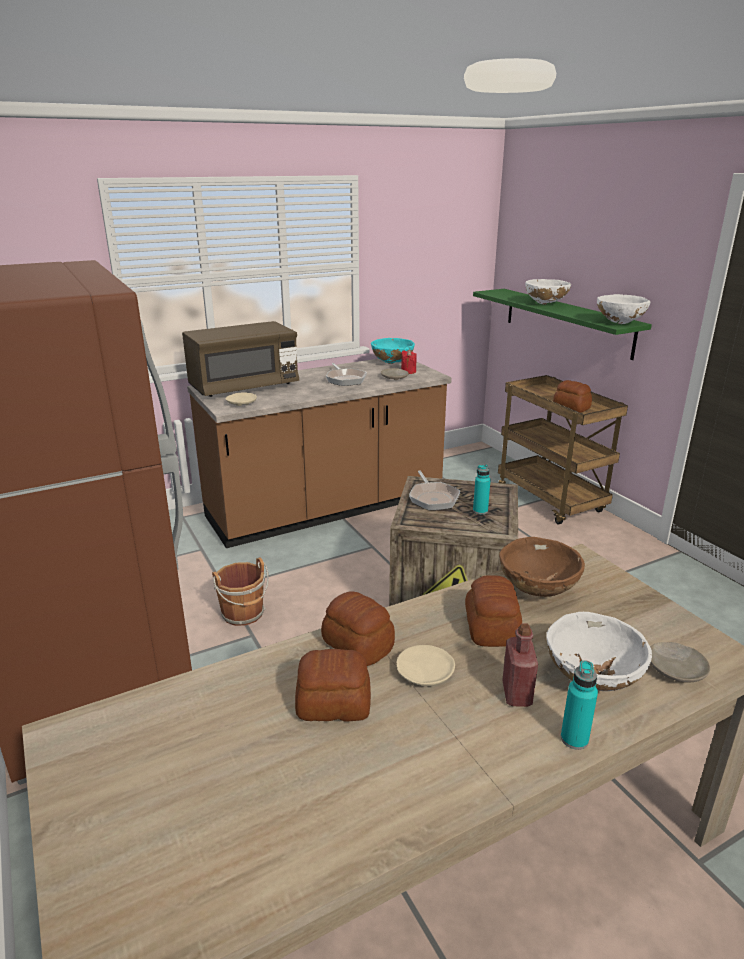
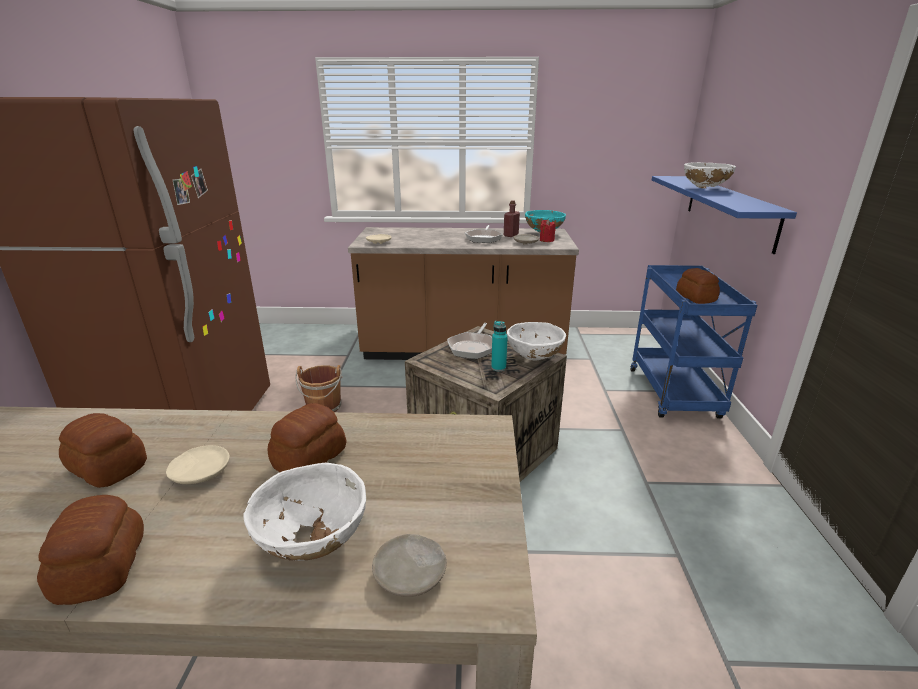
camera: 30 degrees right, 0 degrees up
brown microwave [182,321,299,397] -> none
bread [321,591,395,666] -> bread moved to [37,495,144,605]
green shelf [473,289,652,360] -> blue shelf [652,176,797,254]
brown cart [498,375,628,525] -> blue cart [630,265,757,419]
brown bowl [499,537,585,597] -> none
red bottle [502,623,538,707] -> red bottle moved to [504,200,520,237]
turquoise bottle [561,660,598,750] -> none
white bowl [597,294,651,324] -> white bowl moved to [507,322,566,361]

